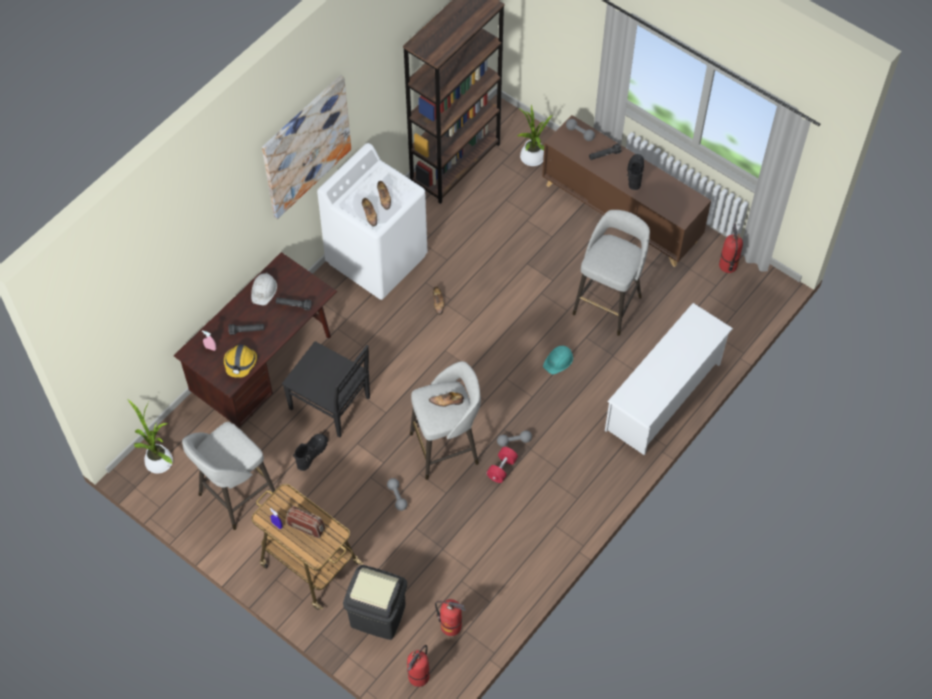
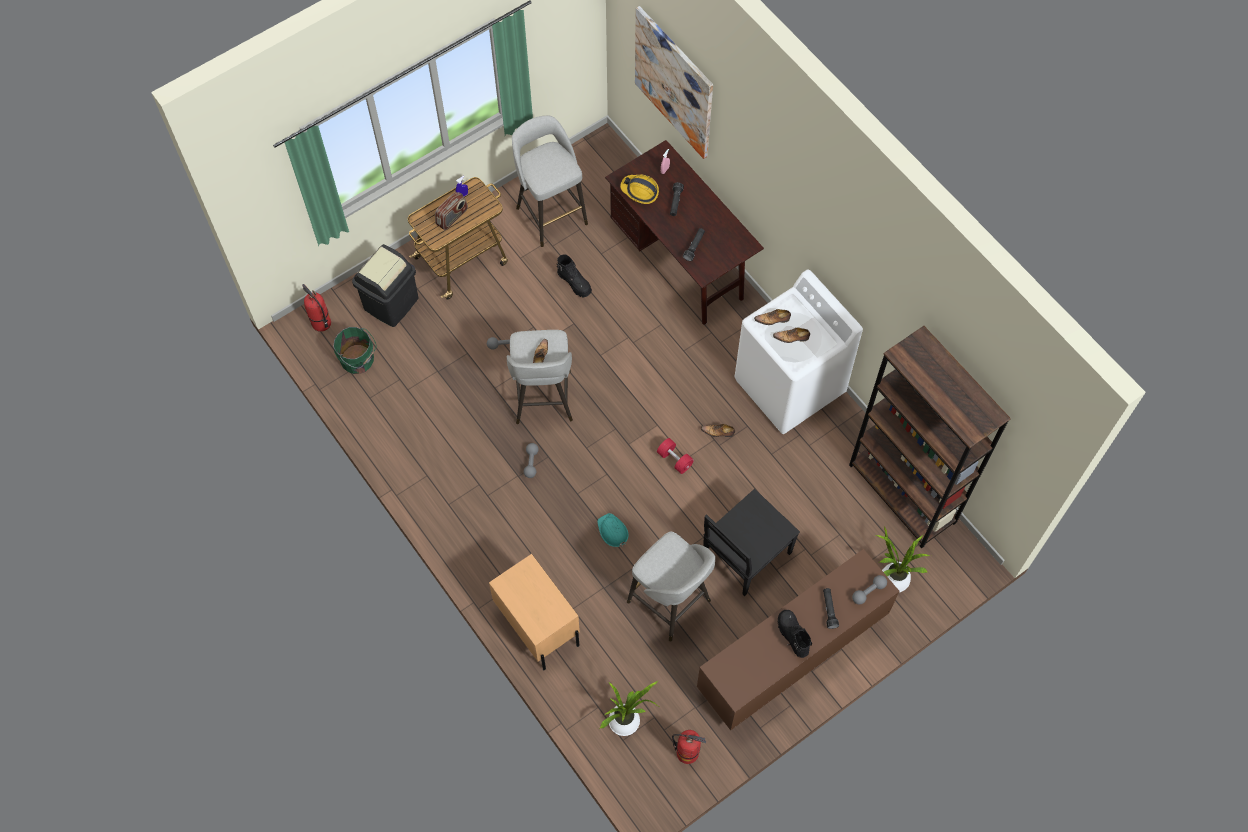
camera: 105 degrees right, 5 degrees up
potted plant [128,400,173,474] -> potted plant moved to [600,681,659,736]
white hard hat [251,272,277,305] -> none
picture [262,75,351,219] -> picture moved to [635,6,713,159]
black chair [282,341,370,437] -> black chair moved to [703,489,800,596]
fire extinguisher [435,599,466,636] -> green bucket [333,327,376,374]
red dumbbell [486,447,518,483] -> red dumbbell moved to [657,438,694,474]
white shoe rack [605,303,733,455] -> beige nightstand [489,554,580,670]
black boot [626,154,644,190] -> black boot turned 135 degrees counterclockwise [778,610,812,658]

